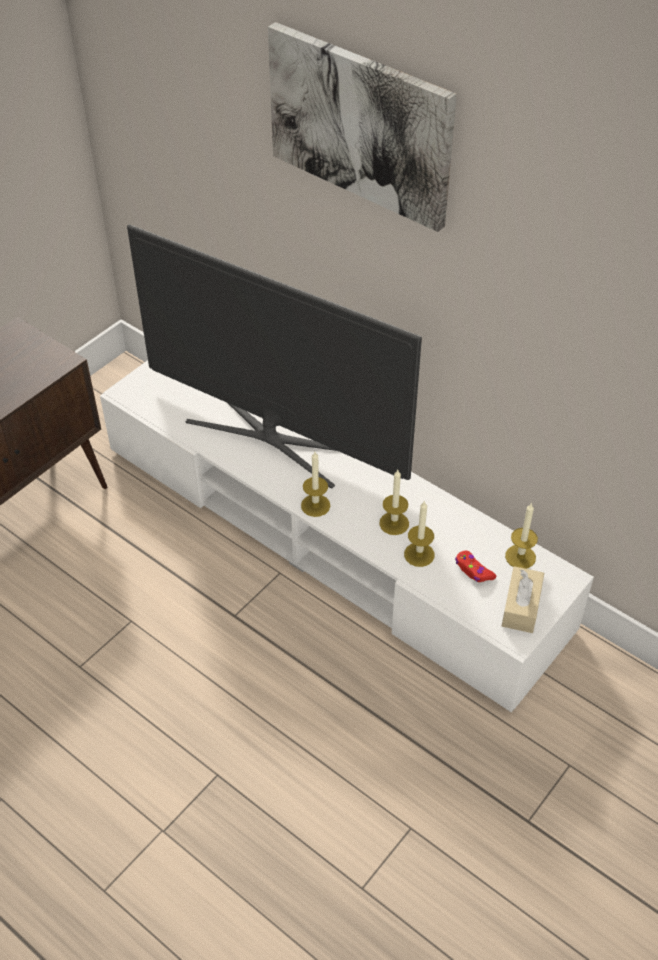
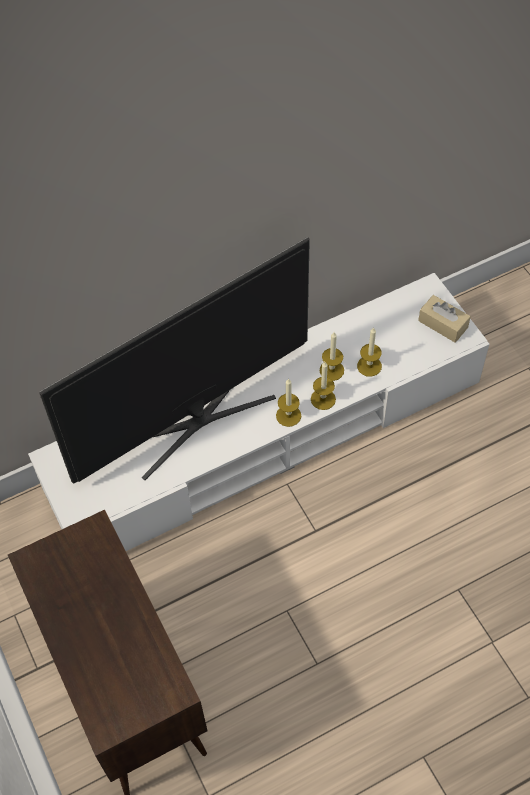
camera: 65 degrees left, 10 degrees up
picture [268,22,457,232] -> none
red game controller [455,551,497,582] -> none
candle [505,503,538,569] -> candle moved to [311,362,336,410]

